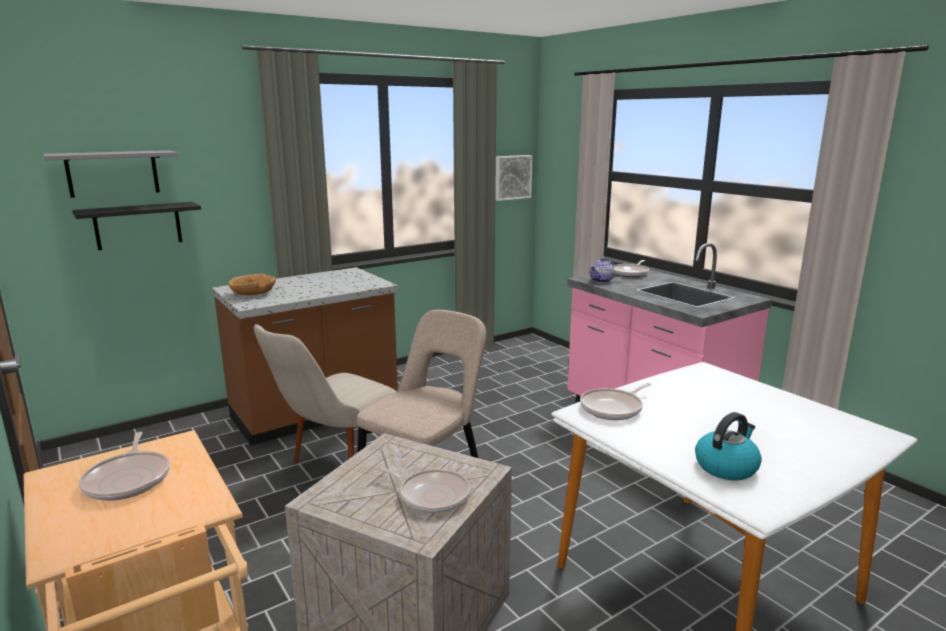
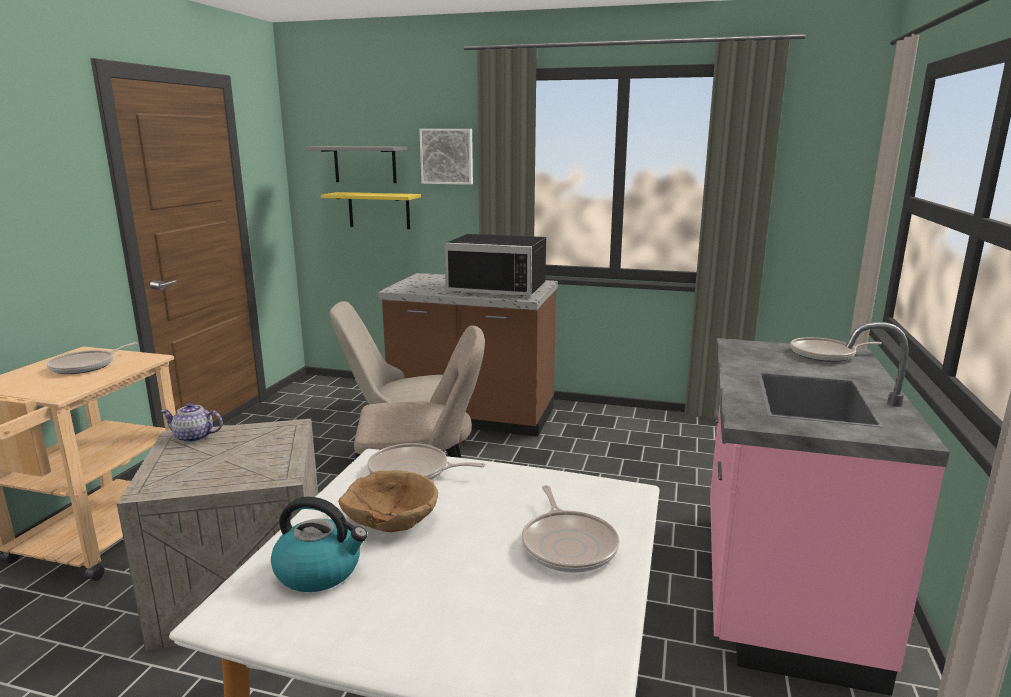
camera: 50 degrees right, 0 degrees up
black shelf [72,202,201,250] -> yellow shelf [321,192,421,229]
brown bowl [228,274,276,295] -> brown bowl moved to [338,470,438,532]
frying pan [376,467,470,513] -> frying pan moved to [522,485,619,573]
picture [495,155,532,201] -> picture moved to [419,129,473,185]
teapot [590,258,614,283] -> teapot moved to [160,403,223,443]
none -> black microwave [444,234,546,297]

